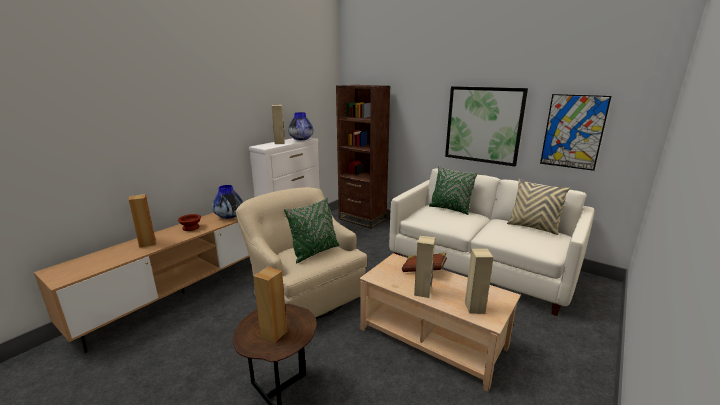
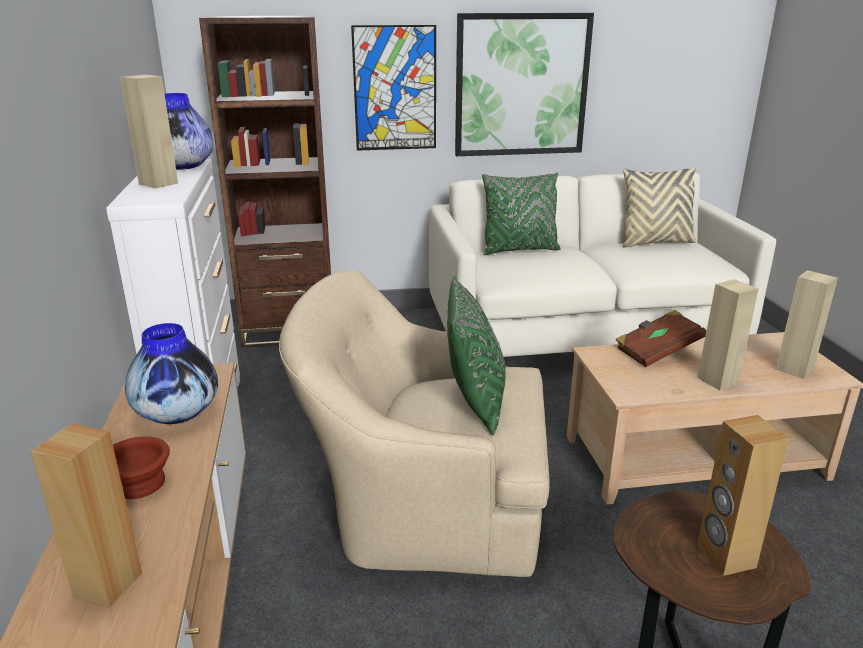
camera: 45 degrees left, 5 degrees up
picture [540,94,611,171] -> picture moved to [351,25,436,151]

